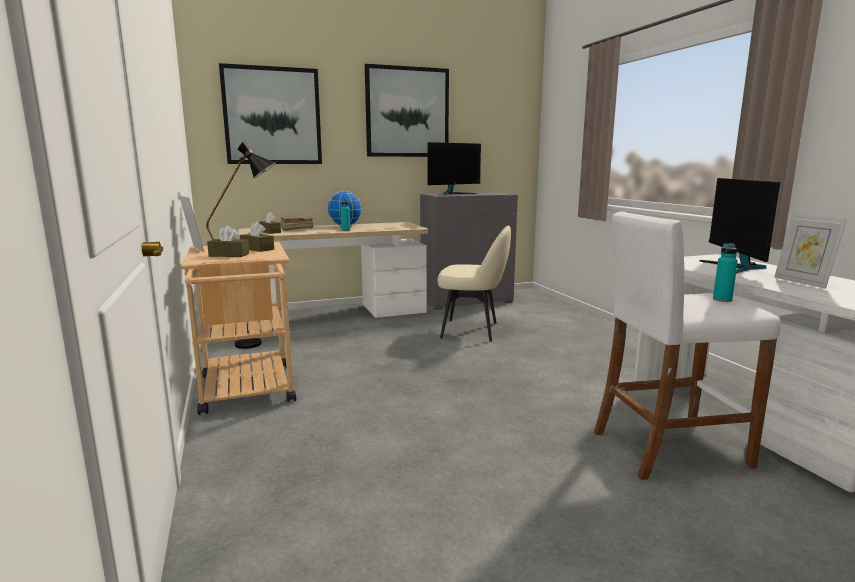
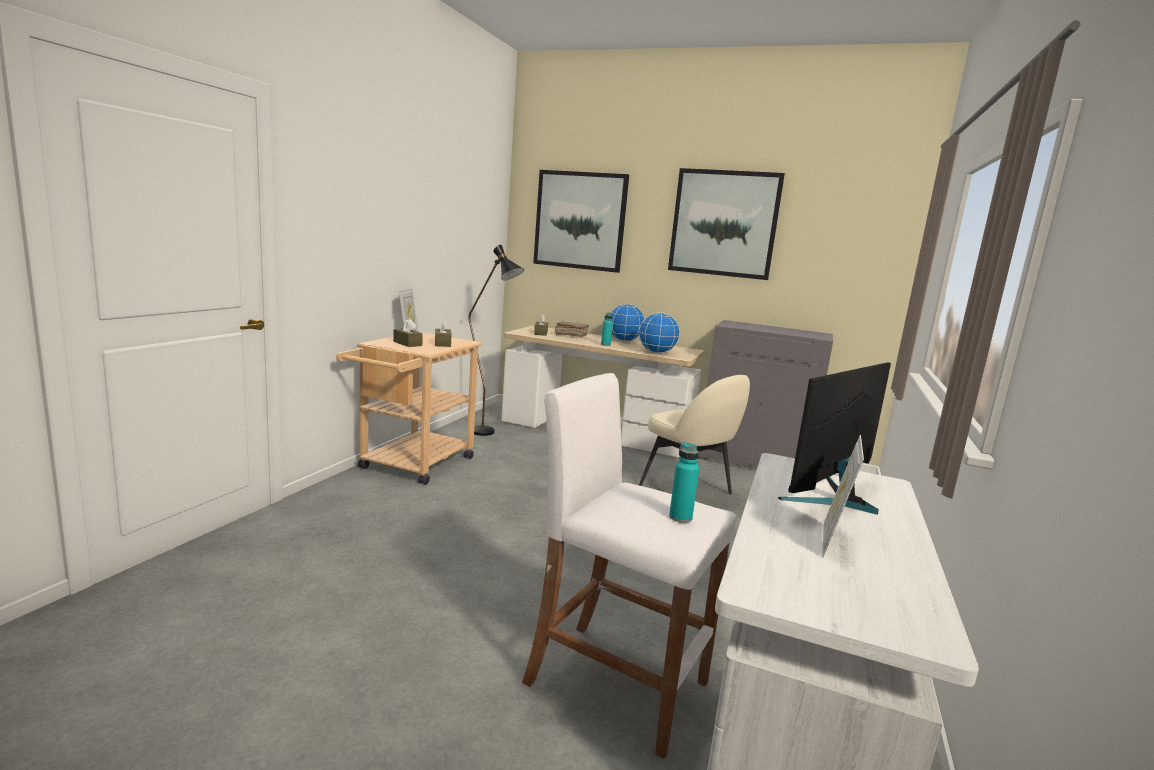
camera: 40 degrees right, 0 degrees up
monitor [428,142,481,196] -> none
none -> globe [639,312,680,353]

